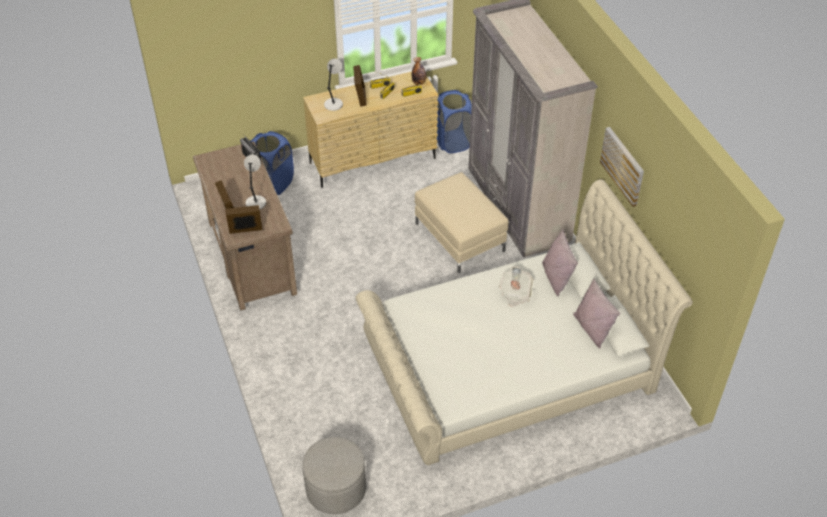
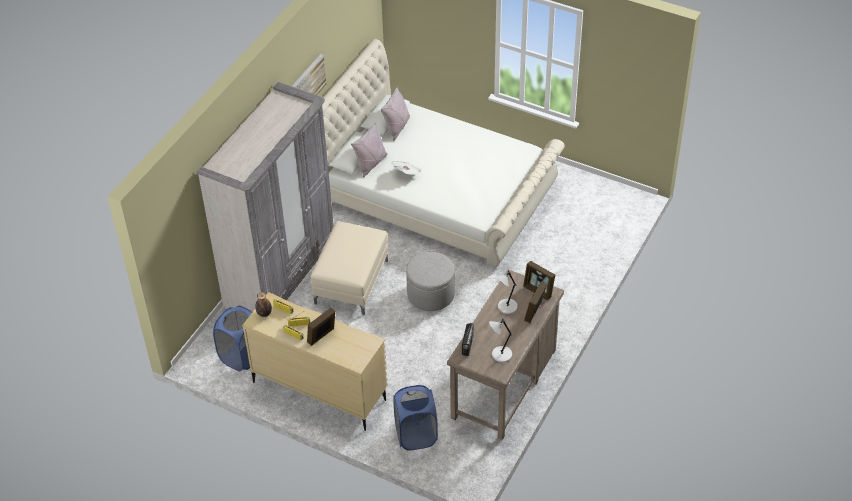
camera: 130 degrees left, 0 degrees up
grey ottoman [302,437,366,514] -> grey ottoman moved to [406,252,455,311]
grey table lamp [324,58,343,111] -> grey table lamp moved to [489,319,512,362]

